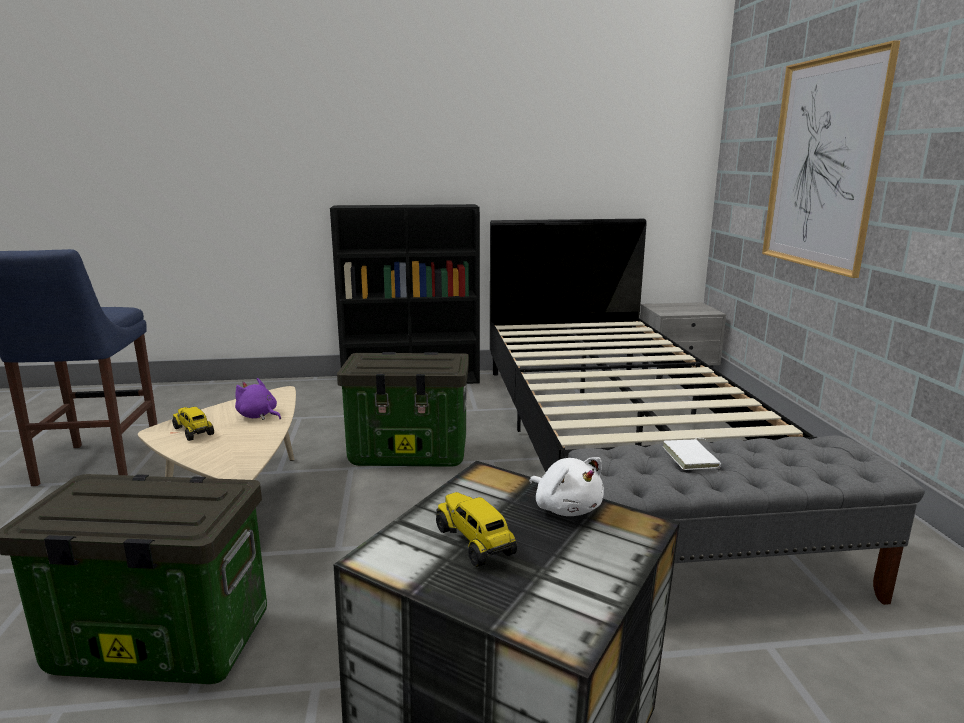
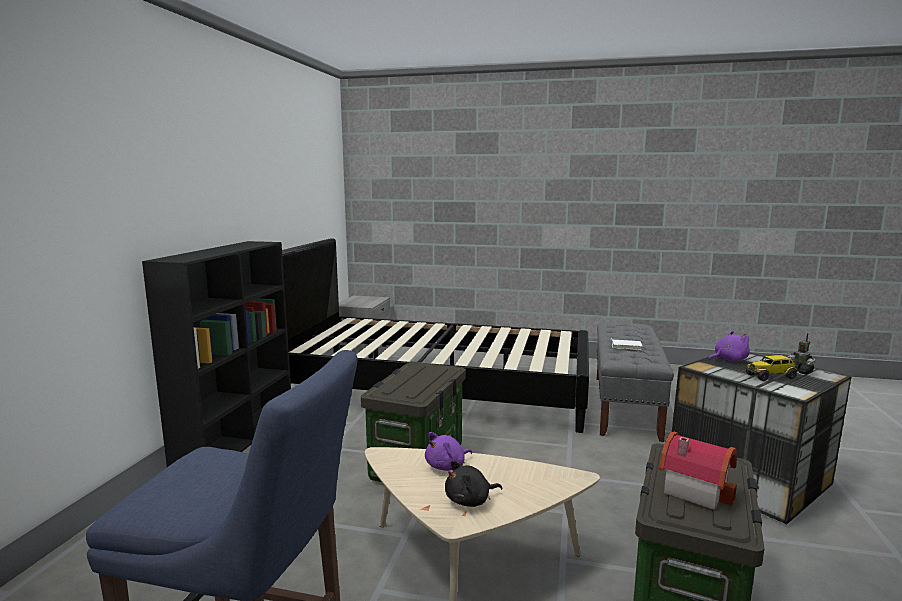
camera: 70 degrees left, 5 degrees down
toy truck [172,407,214,441] -> black plush toy [445,460,503,507]
white plush toy [529,457,604,516] -> purple plush toy [708,330,750,362]
picture [762,40,900,278] -> none
none -> toy house [659,432,737,510]
none -> toy robot [788,333,816,375]

